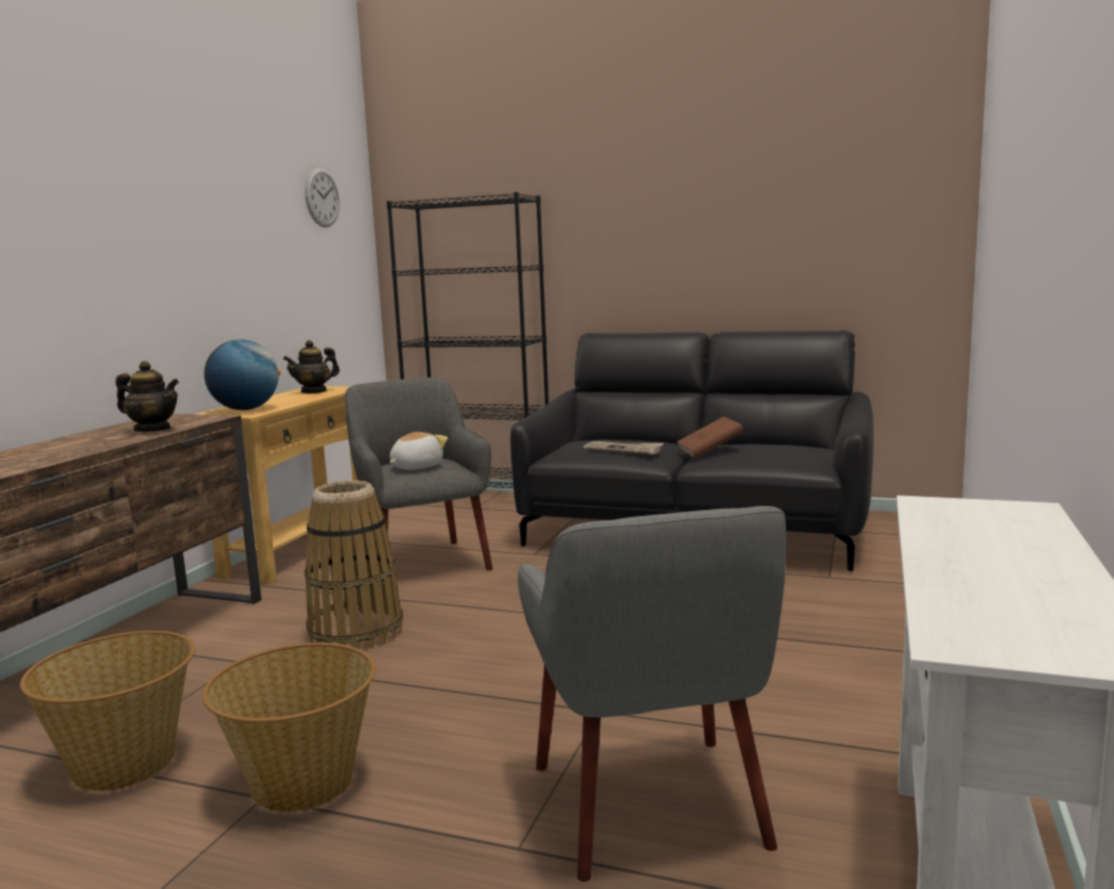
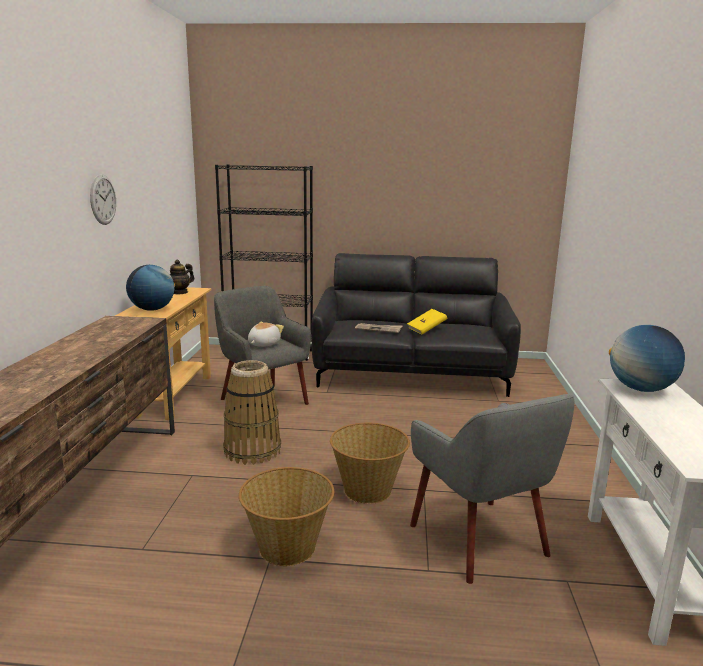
camera: 15 degrees left, 5 degrees up
basket [20,631,195,792] -> basket moved to [330,423,410,504]
teapot [116,361,179,432] -> none
wall clock [305,168,340,228] -> wall clock moved to [90,174,116,225]
brown book [677,416,744,458] -> yellow book [407,309,447,335]
none -> globe [609,325,685,392]

